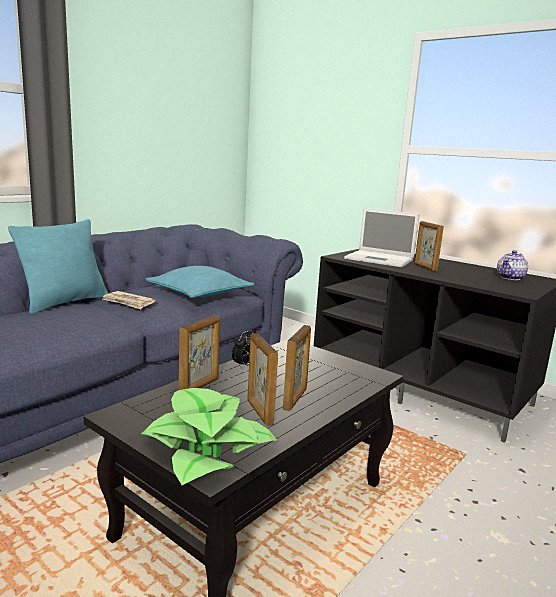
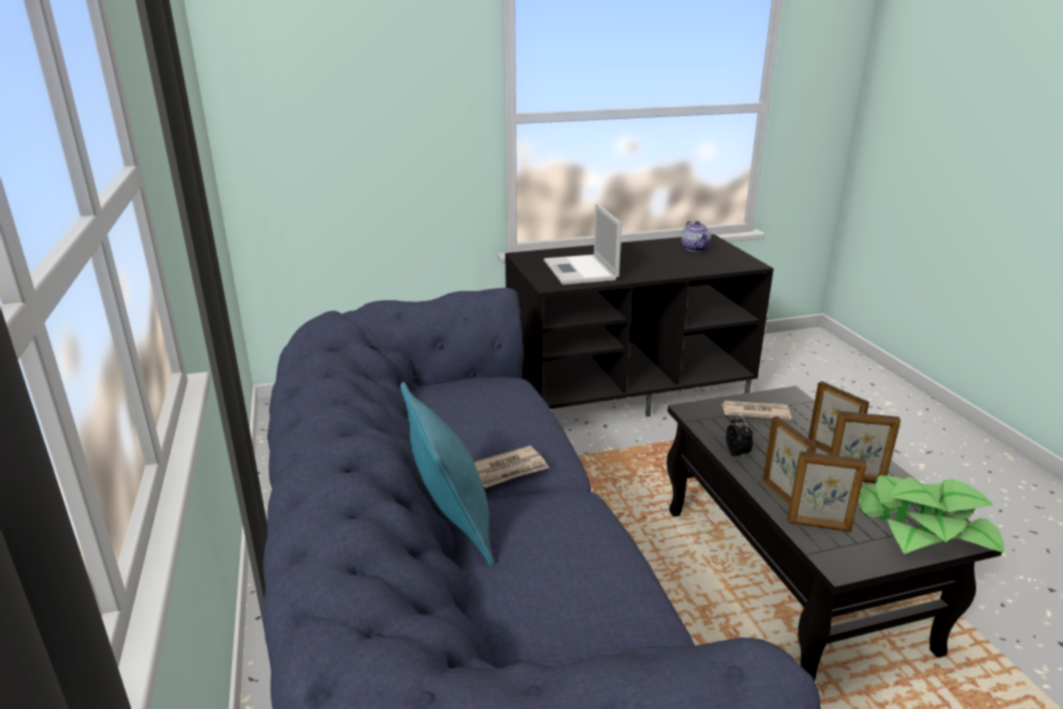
camera: 55 degrees left, 10 degrees up
turquoise pillow [146,266,254,298] -> none
laptop [344,208,420,267] -> laptop turned 105 degrees clockwise [544,204,622,285]
picture frame [414,221,444,271] -> picture frame moved to [787,451,867,532]
none -> newspaper [722,401,792,420]

